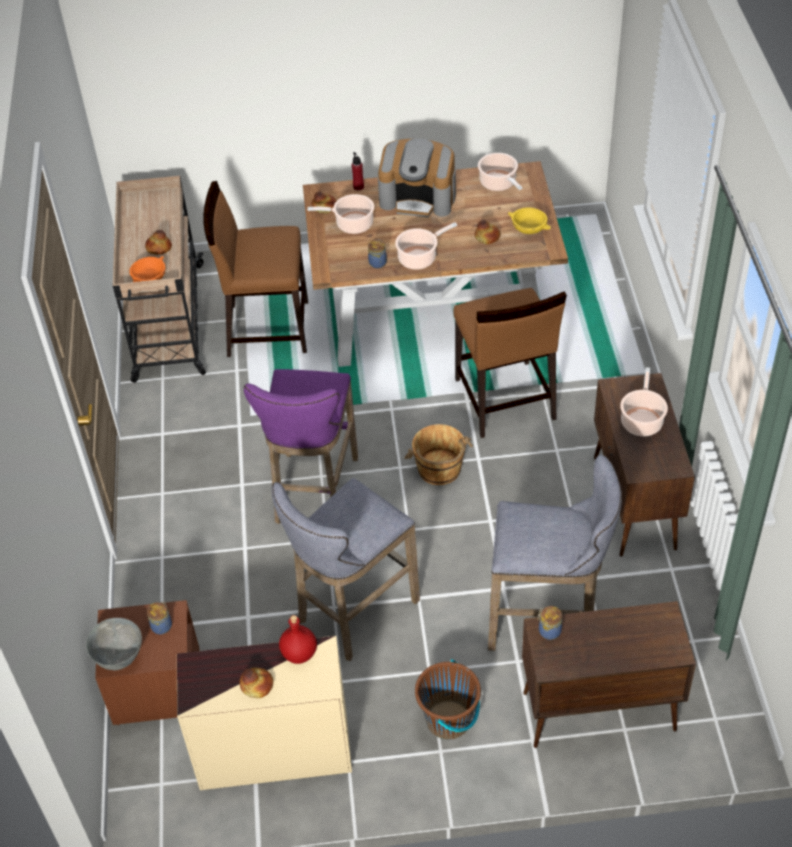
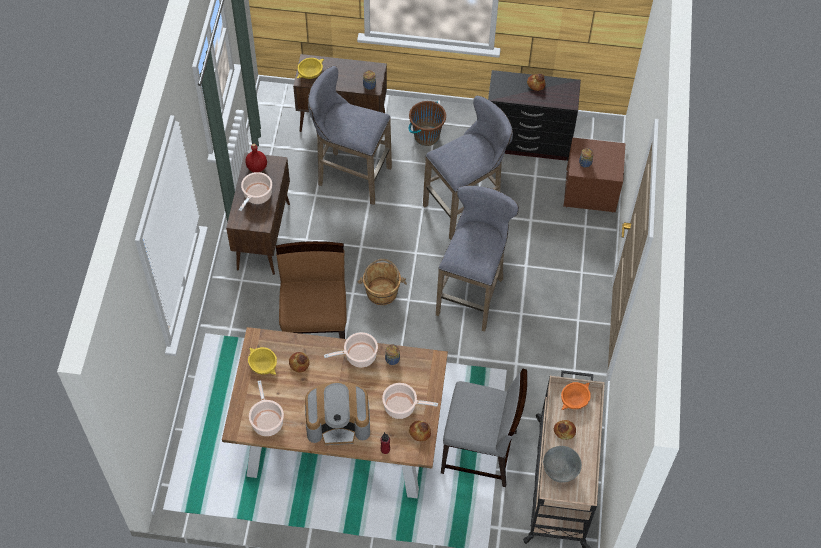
camera: 170 degrees left, 10 degrees up
grey bowl [86,618,142,670] -> grey bowl moved to [543,446,582,483]
beige dresser [177,636,352,790] -> black dresser [488,70,581,161]
brown chair [203,181,308,357] -> grey chair [441,369,527,487]
purple stool [244,369,358,524] -> grey stool [436,186,519,331]
red bottle [279,615,317,664] -> red bottle moved to [245,144,267,172]
coffee machine [378,138,456,217] -> coffee machine turned 150 degrees clockwise [305,382,370,445]
none -> yellow bowl [297,58,324,79]

